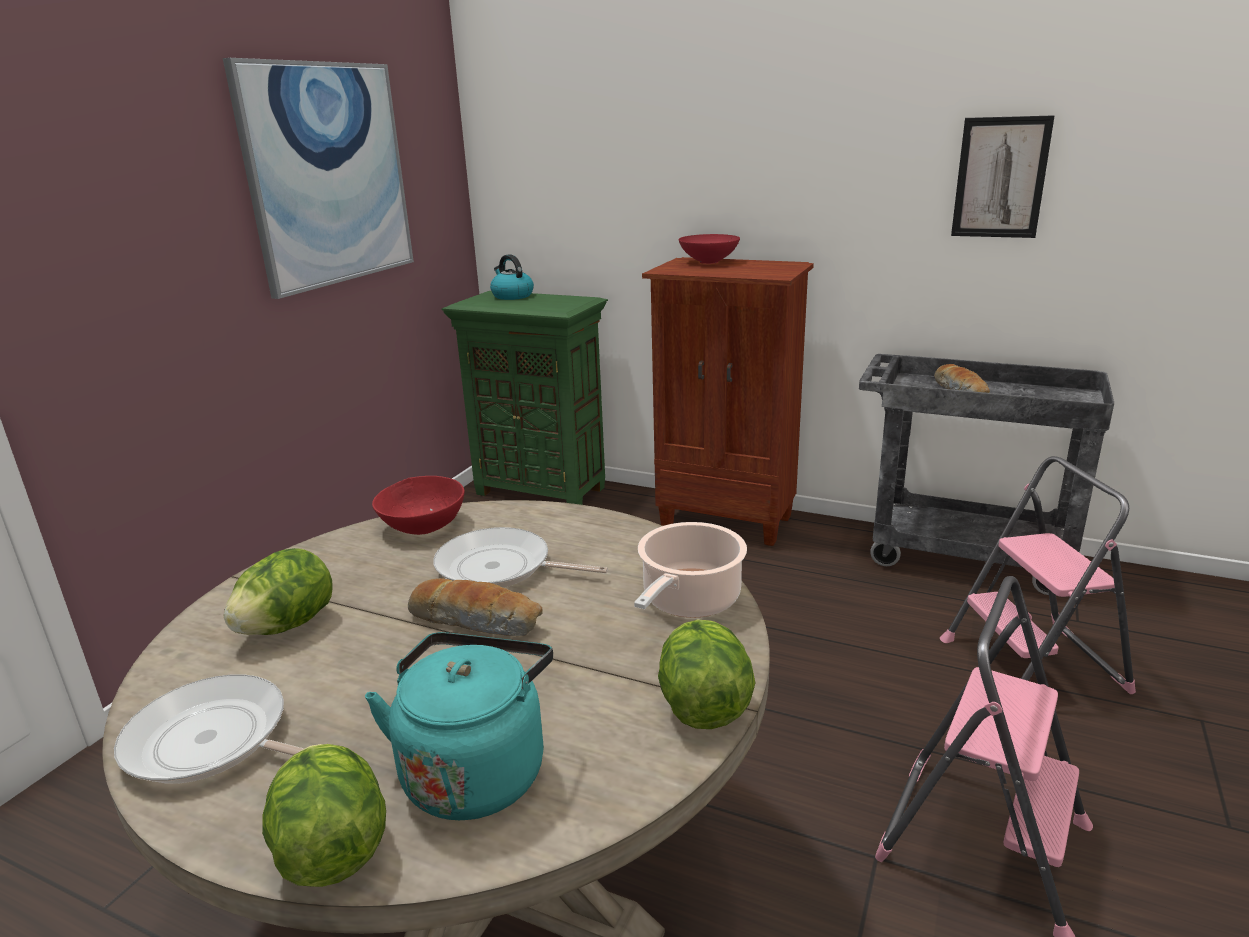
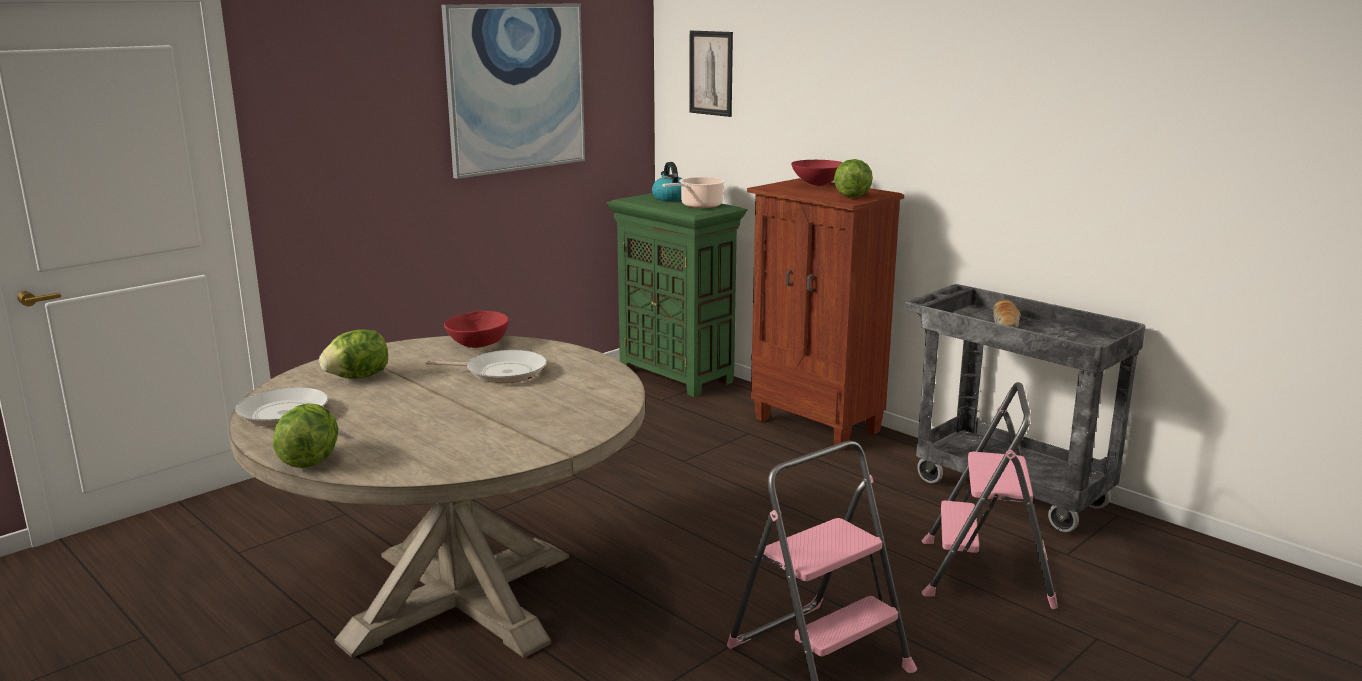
camera: 20 degrees right, 5 degrees down
turquoise kettle [365,632,553,820] -> none
bread [408,578,543,636] -> none
frying pan [433,527,608,588] -> frying pan turned 150 degrees clockwise [425,350,547,383]
cooking pot [634,522,747,618] -> cooking pot moved to [662,177,726,208]
lettuce [658,620,755,729] -> lettuce moved to [834,159,873,198]
picture [951,115,1055,238] -> picture moved to [689,31,733,117]

